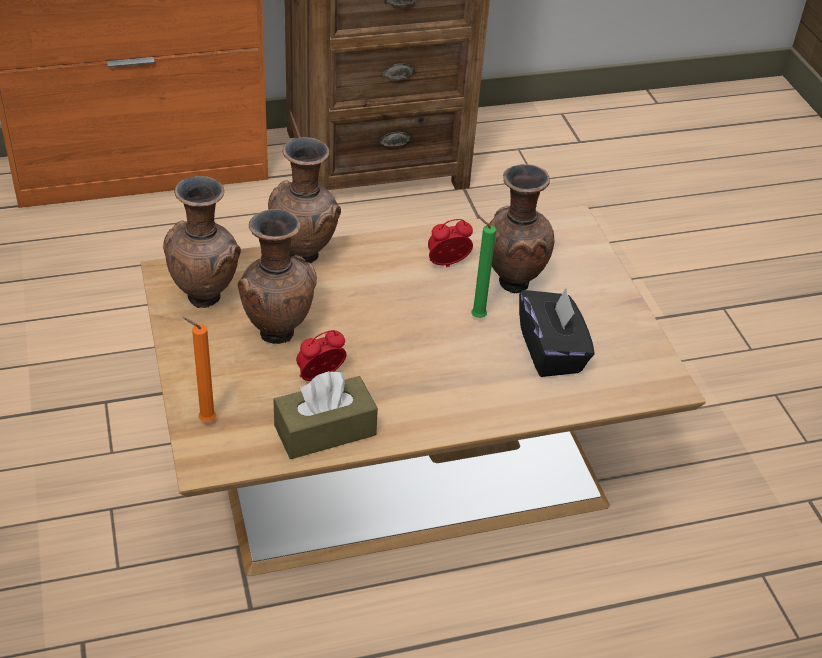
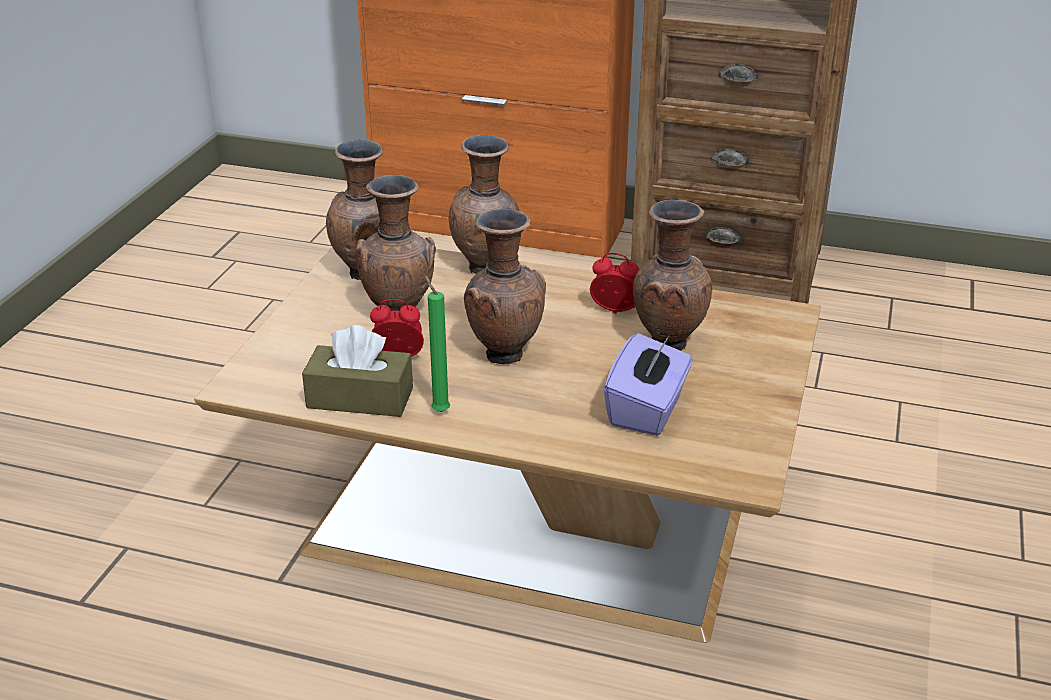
camera: 35 degrees right, 10 degrees down
orange candle [182,317,216,422] -> none
green candle [471,215,496,318] -> green candle moved to [425,275,450,412]
black tissue box [519,288,595,377] -> purple tissue box [604,333,693,436]
none -> brown vase [464,209,546,364]

